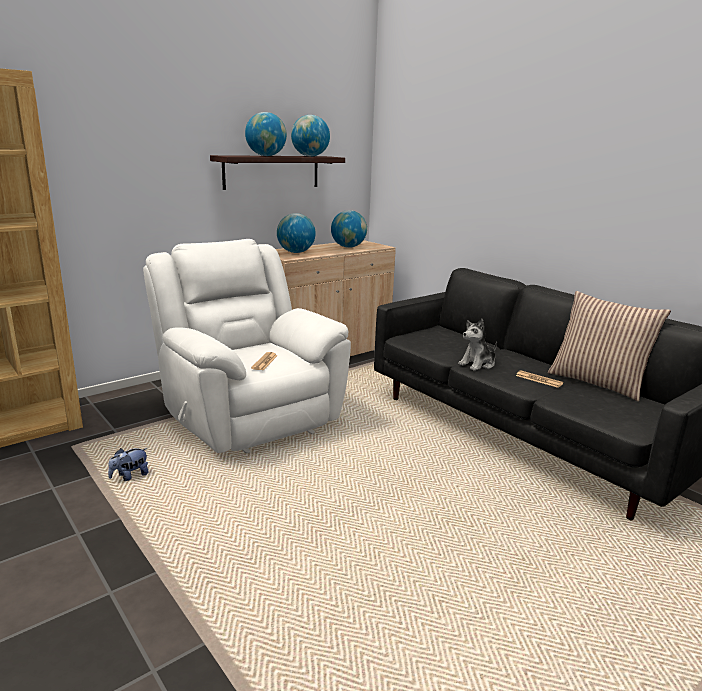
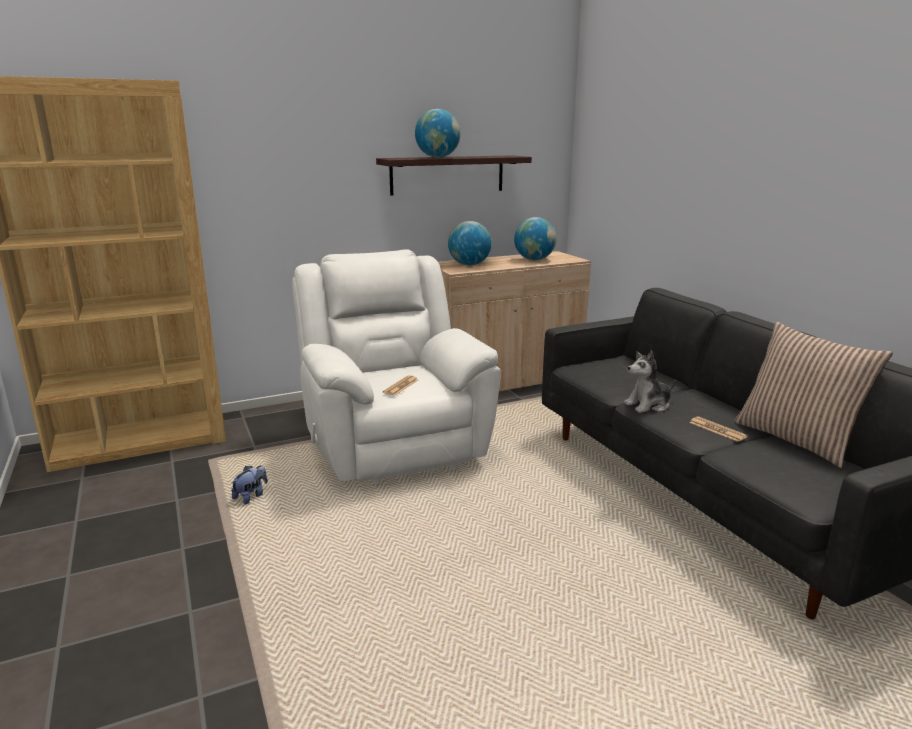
camera: 15 degrees right, 0 degrees up
plush toy [108,448,149,481] -> plush toy turned 150 degrees clockwise [231,465,268,504]
globe [291,115,330,157] -> none

